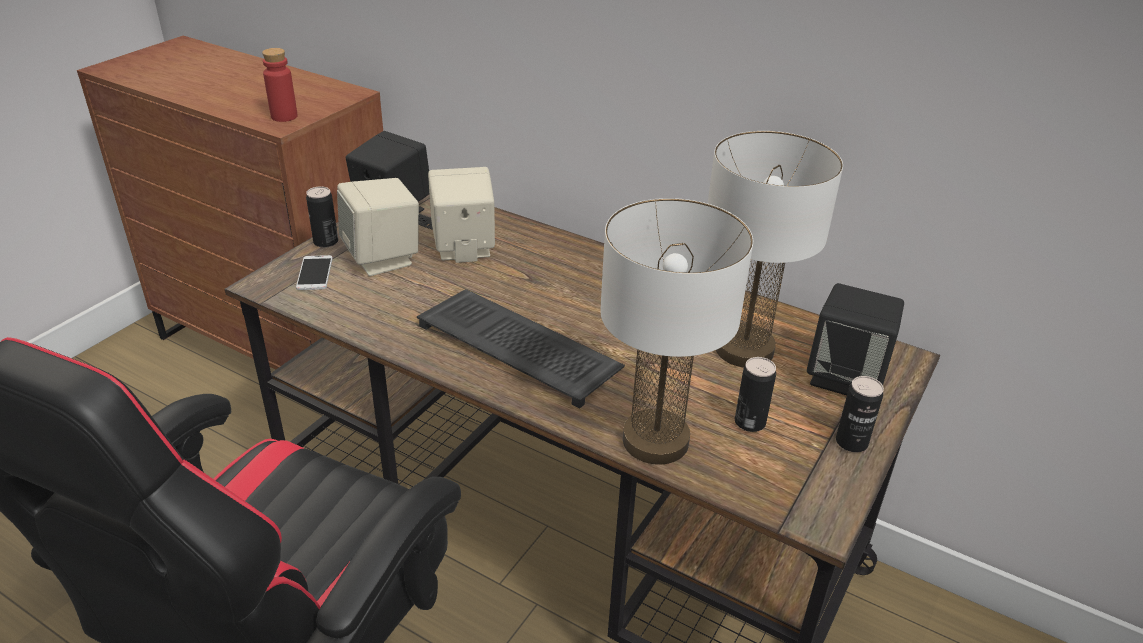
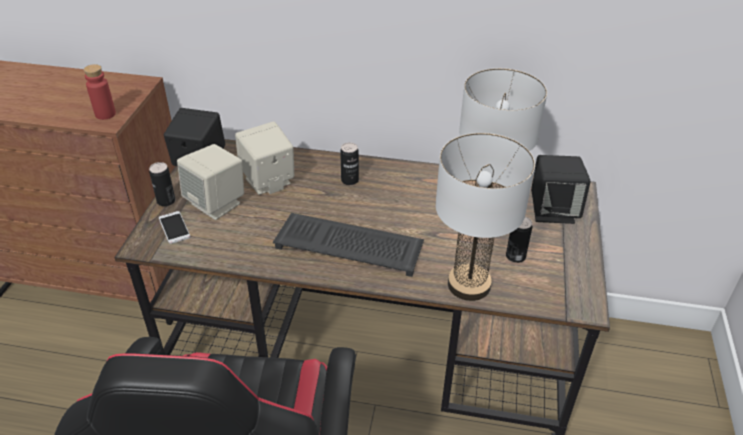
camera: 20 degrees left, 5 degrees up
can [836,376,884,452] -> can moved to [340,142,359,185]

